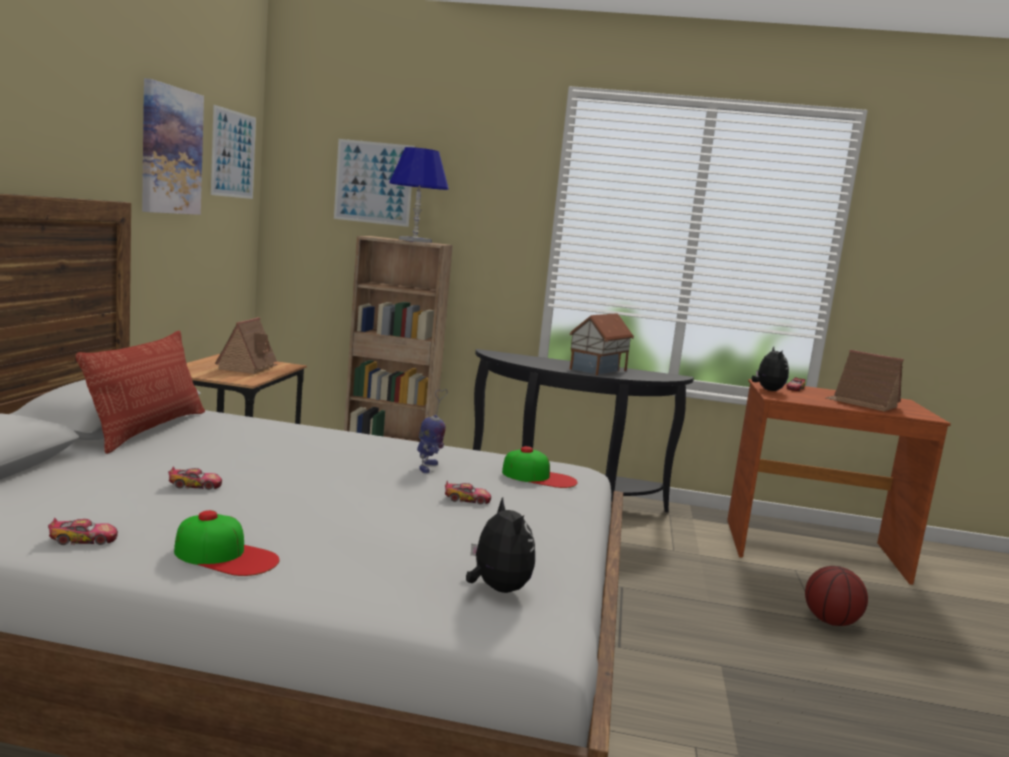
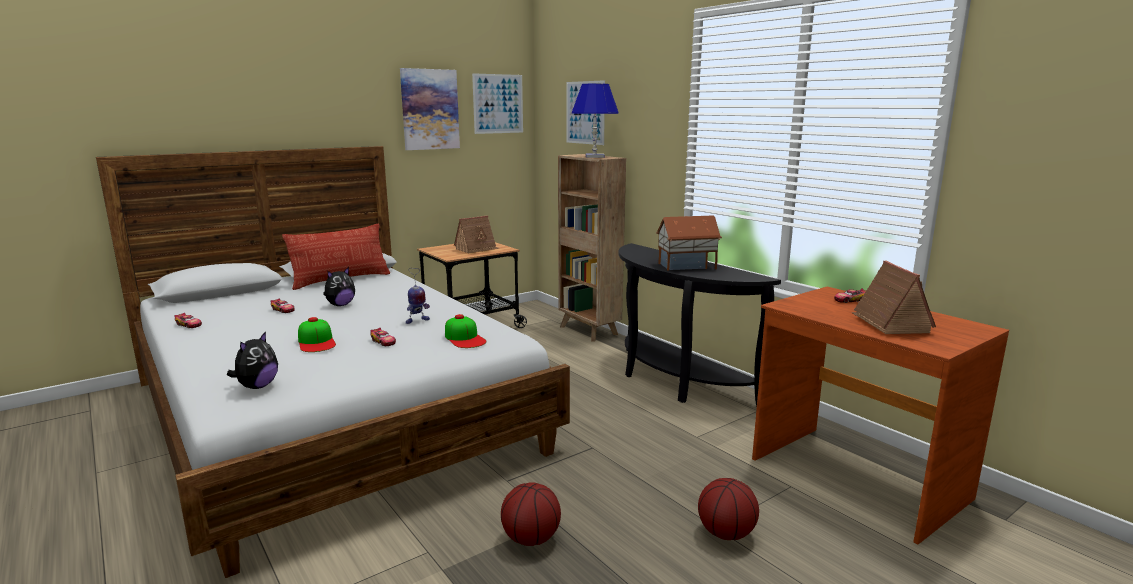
camera: 45 degrees right, 5 degrees up
cap [174,510,280,576] -> cap moved to [298,317,336,352]
plush toy [752,347,789,391] -> plush toy moved to [323,267,355,306]
none -> basketball [501,482,561,546]

